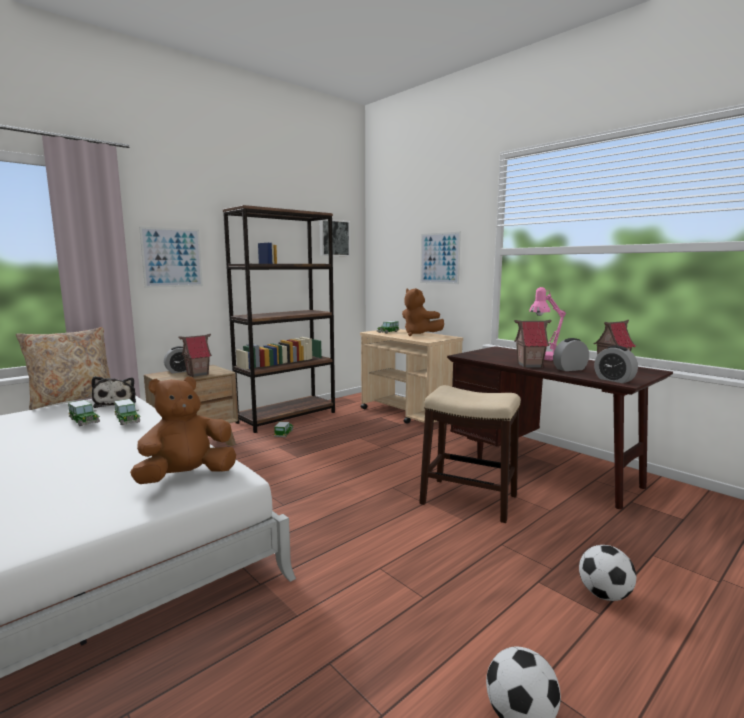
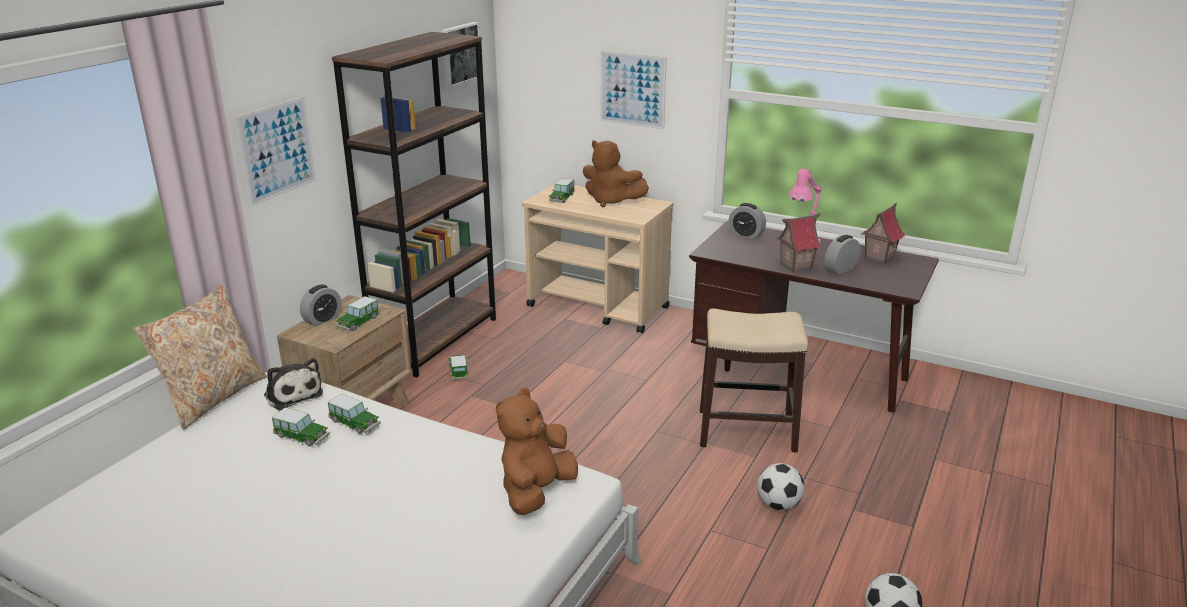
camera: 20 degrees left, 15 degrees up
toy house [178,334,212,377] -> toy car [335,296,380,331]
football [579,545,636,601] -> football moved to [757,463,805,510]
alarm clock [594,345,638,383] -> alarm clock moved to [728,203,766,239]

